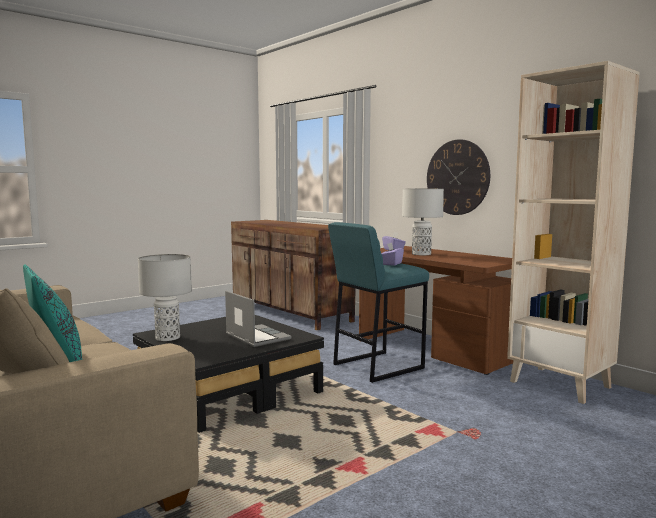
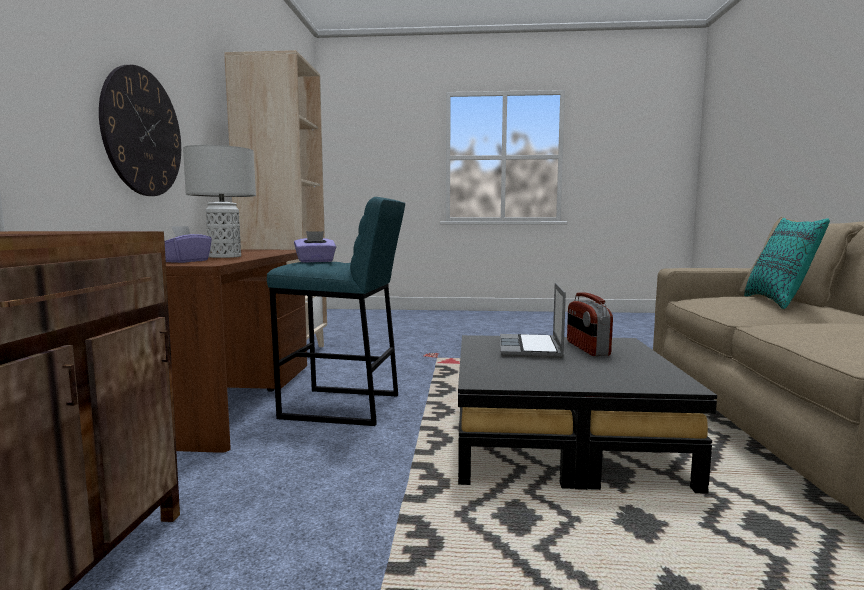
camera: 135 degrees left, 0 degrees up
white table lamp [138,254,192,341] -> none
none -> radio [567,293,613,356]

